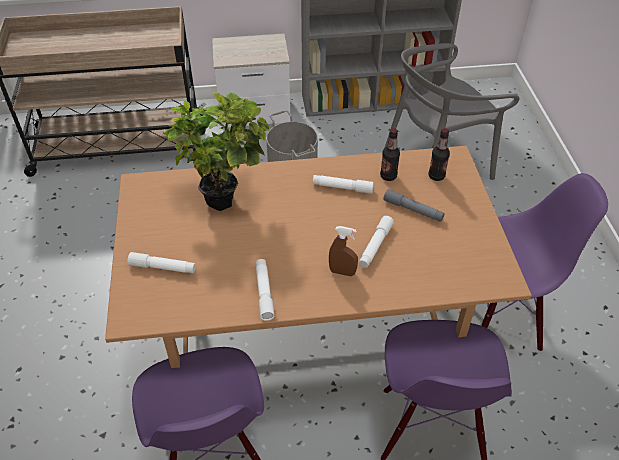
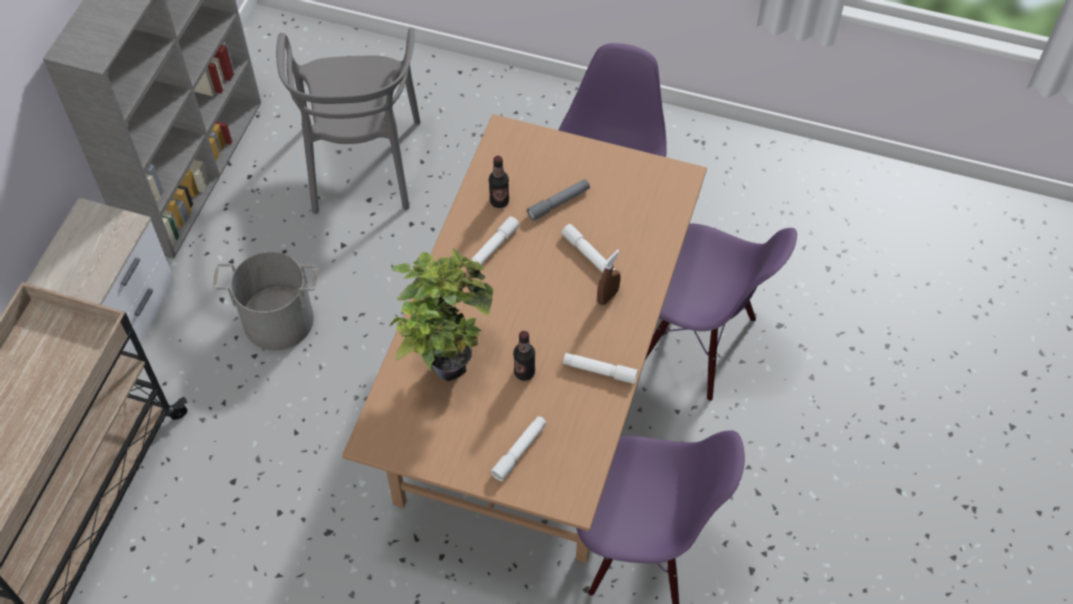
camera: 65 degrees left, 10 degrees up
bottle [428,128,450,181] -> bottle moved to [513,331,535,381]

